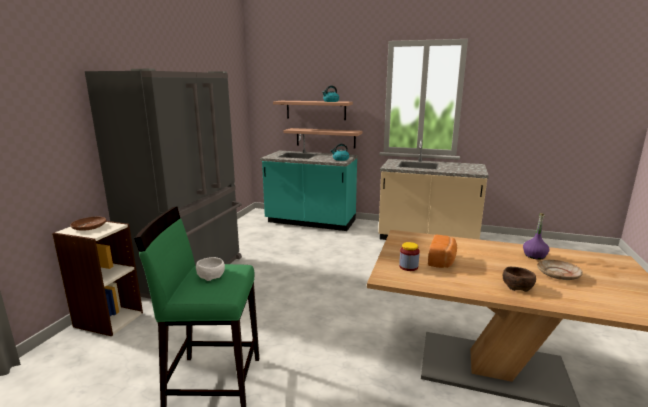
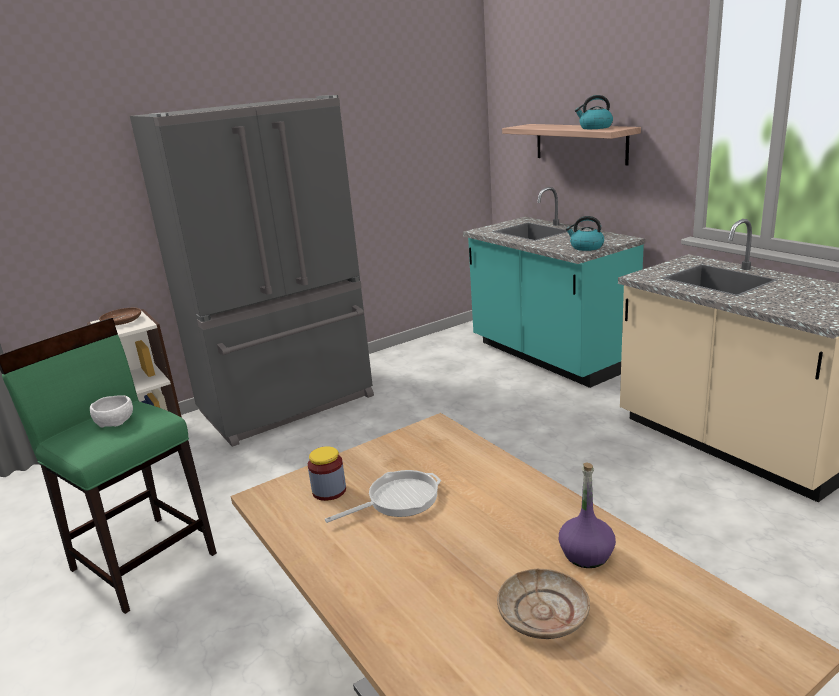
camera: 40 degrees right, 5 degrees up
shelf [283,128,362,149] -> none
bread [428,235,457,268] -> frying pan [325,470,441,523]
brown bowl [502,267,536,292] -> none

